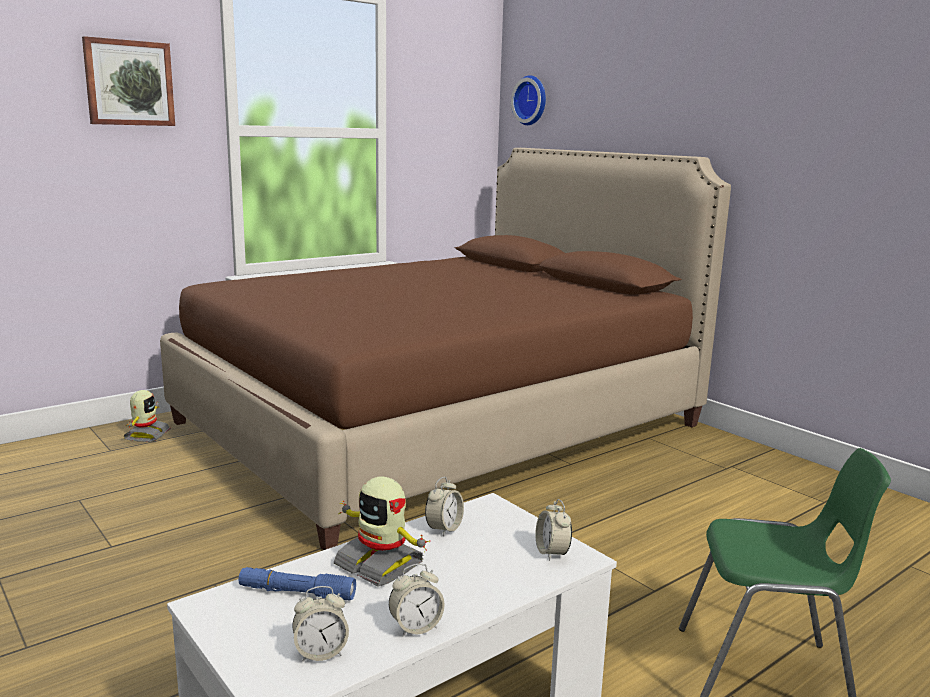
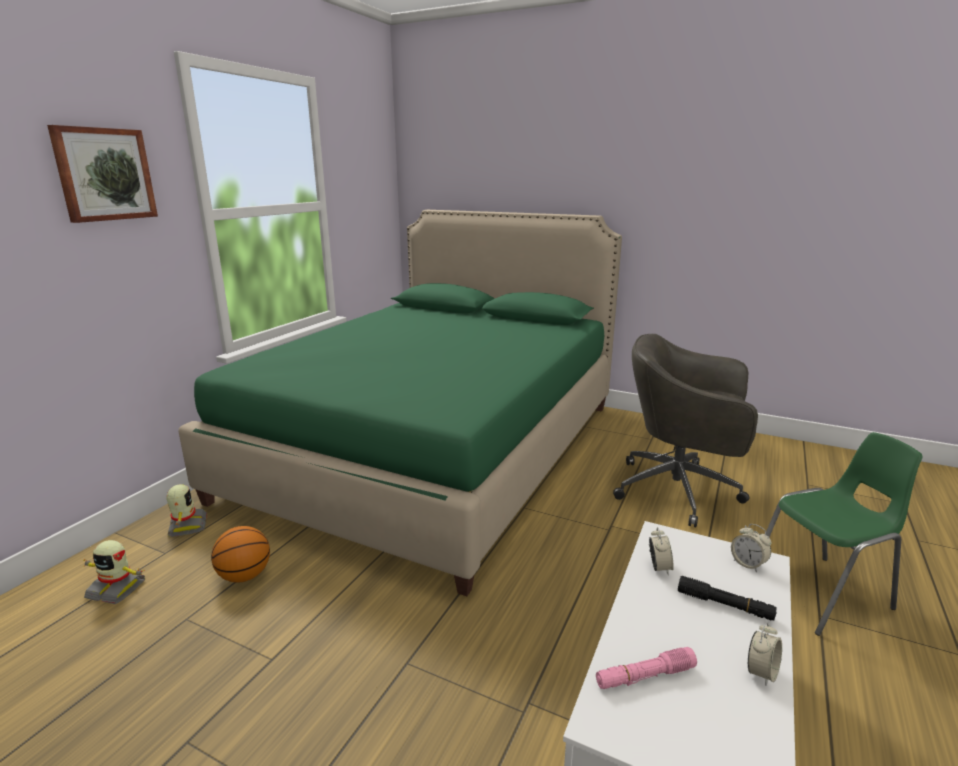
camera: 25 degrees left, 5 degrees up
brown bed [160,148,731,550] -> green bed [178,210,622,596]
blue flashlight [239,567,356,600] -> pink flashlight [596,647,697,689]
alarm clock [292,586,349,662] -> none
toy robot [334,476,430,586] -> toy robot moved to [83,540,145,604]
wall clock [511,75,546,125] -> none
none -> basketball [211,526,270,583]
none -> grey office chair [613,334,758,527]
none -> black flashlight [678,576,777,621]

